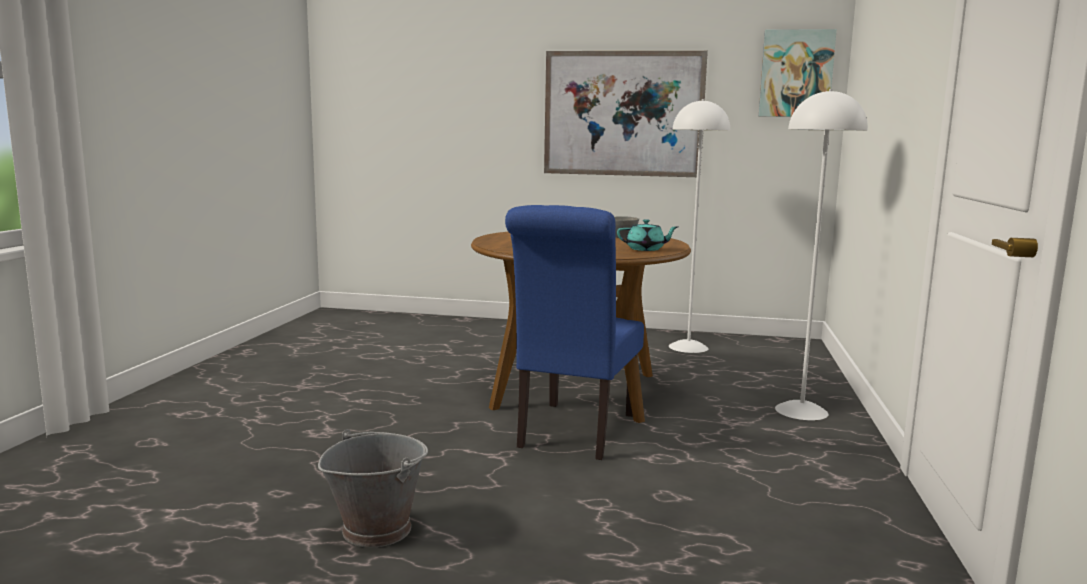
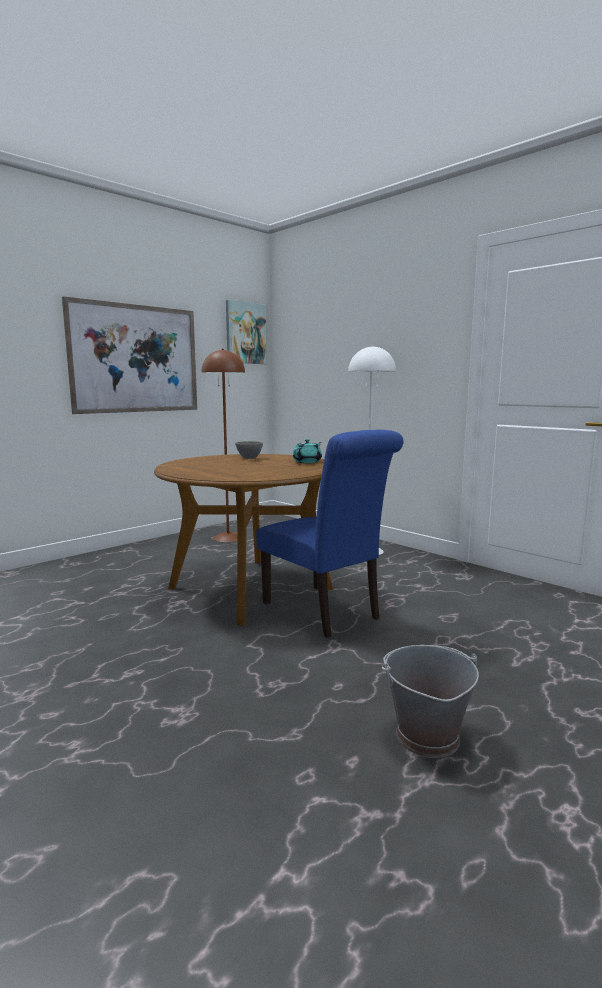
camera: 55 degrees left, 0 degrees up
white floor lamp [669,99,730,353] -> brown floor lamp [201,349,245,542]

